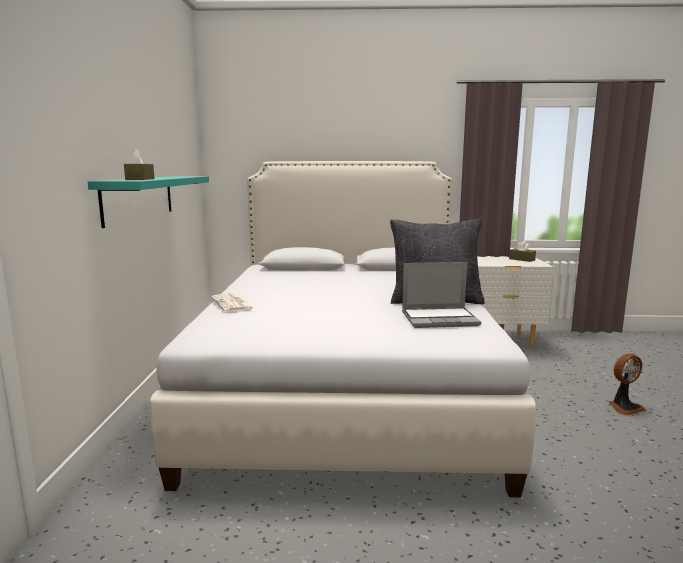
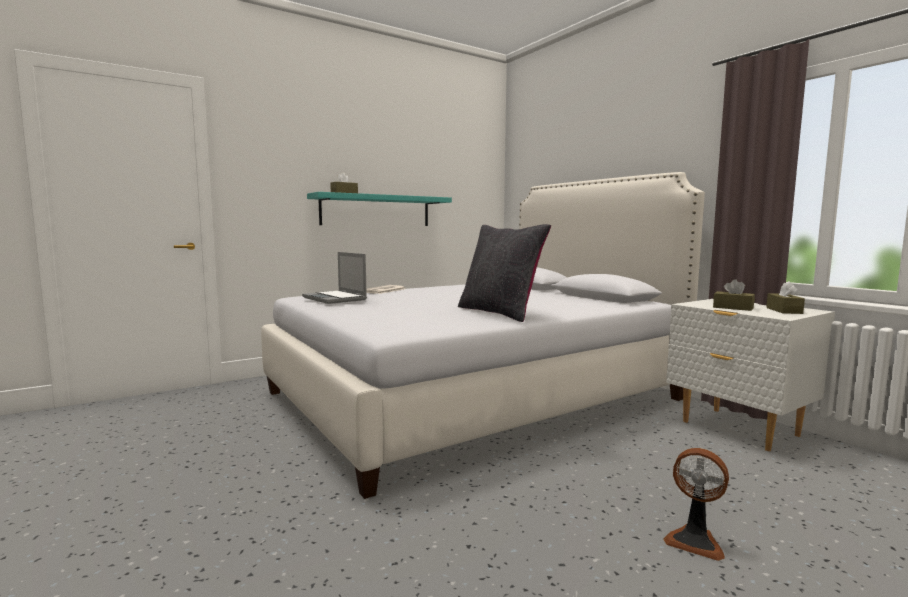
camera: 55 degrees right, 5 degrees down
laptop [402,262,481,328] -> laptop moved to [302,252,367,304]
none -> brown tissue box [713,279,755,311]

